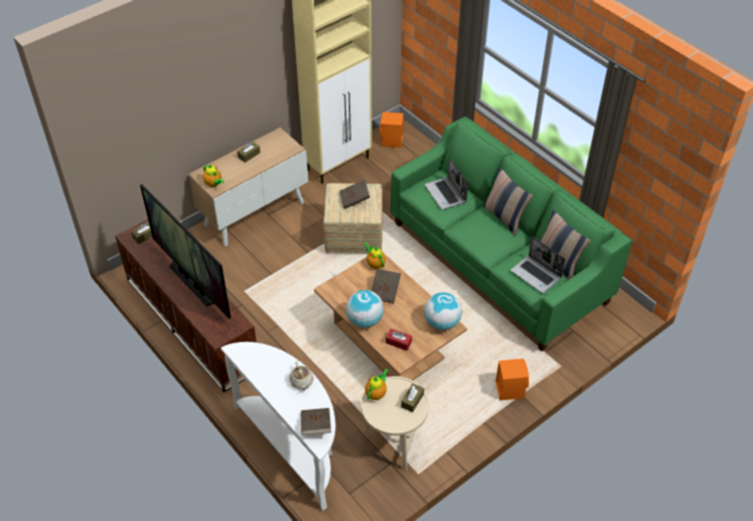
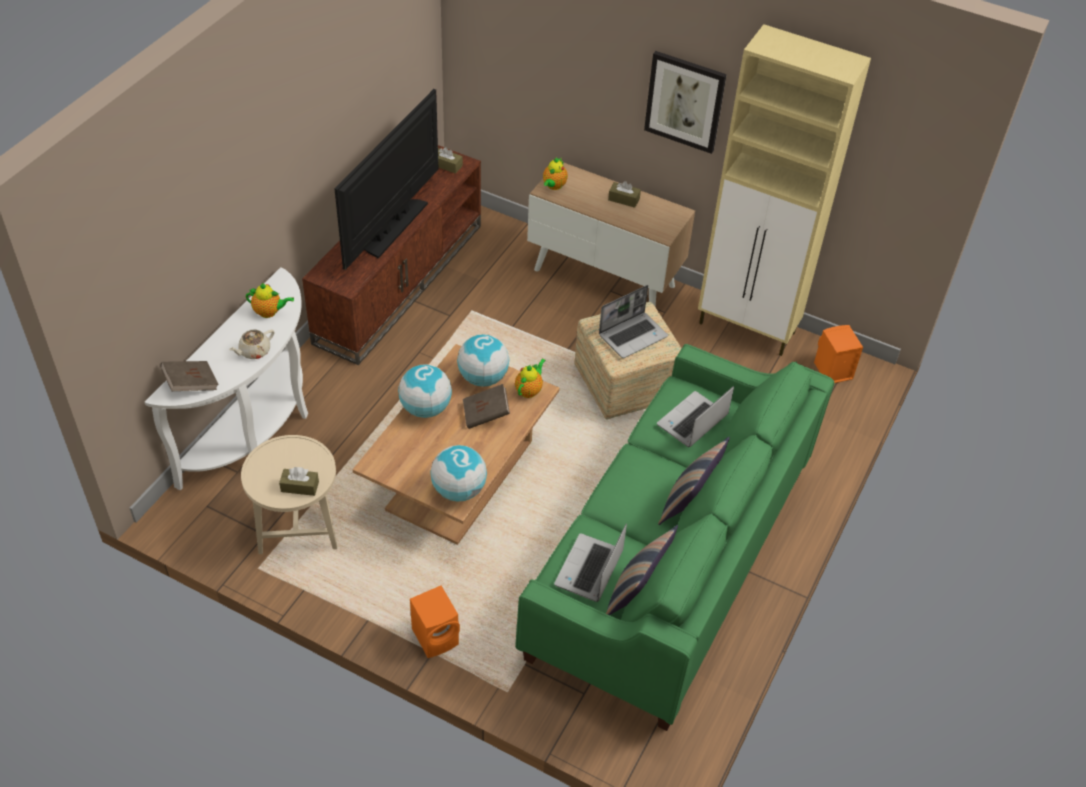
camera: 65 degrees right, 0 degrees up
brown book [339,180,370,209] -> laptop [599,285,668,358]
teapot [365,369,388,400] -> teapot moved to [246,283,294,318]
red tissue box [386,329,412,351] -> none
none -> globe [457,334,509,387]
none -> picture [644,51,727,154]

